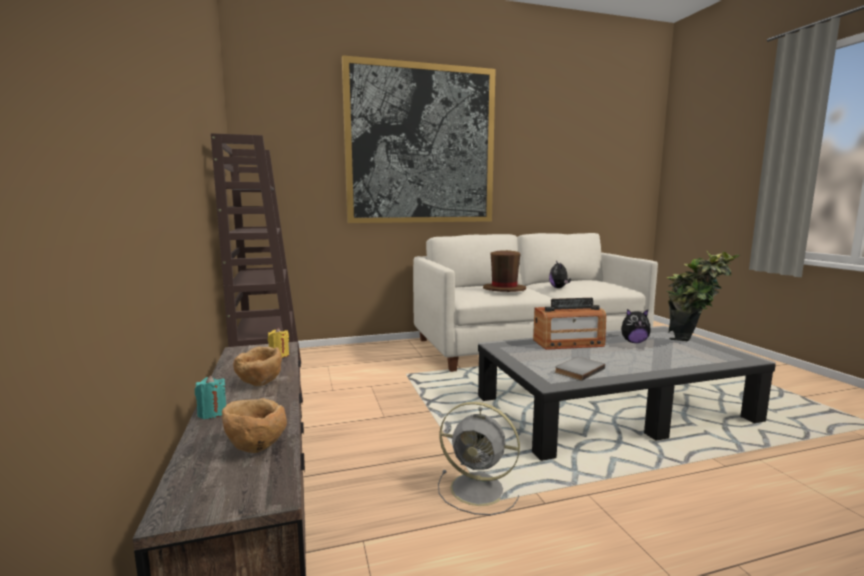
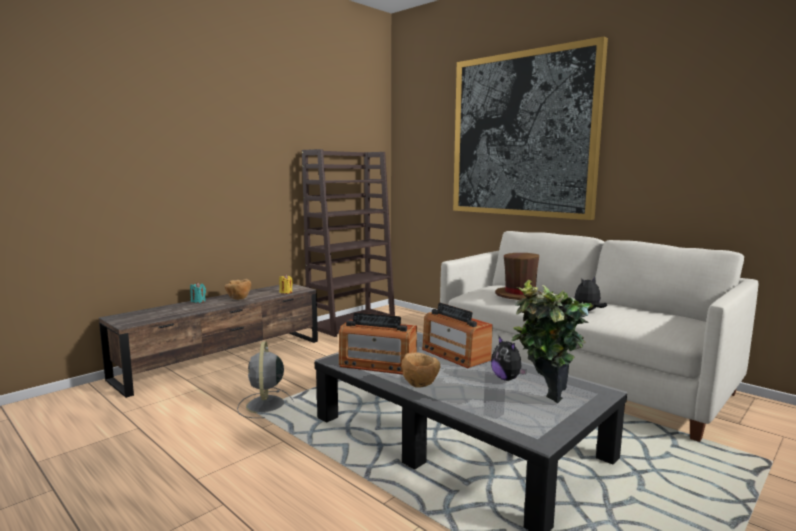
camera: 60 degrees right, 0 degrees up
brown bowl [222,398,287,453] -> brown bowl moved to [401,352,440,388]
grey book [555,357,605,381] -> radio [339,312,417,375]

